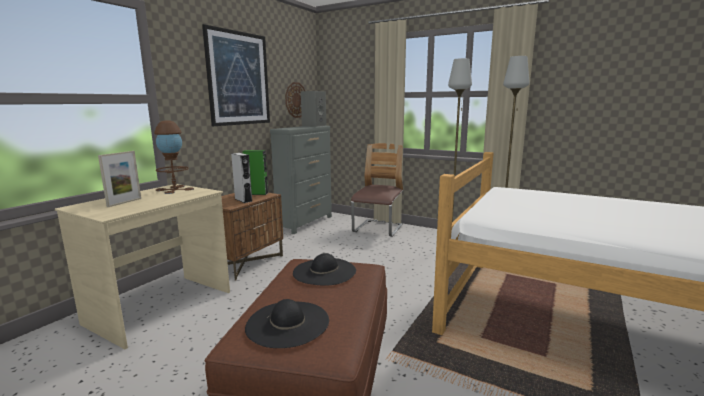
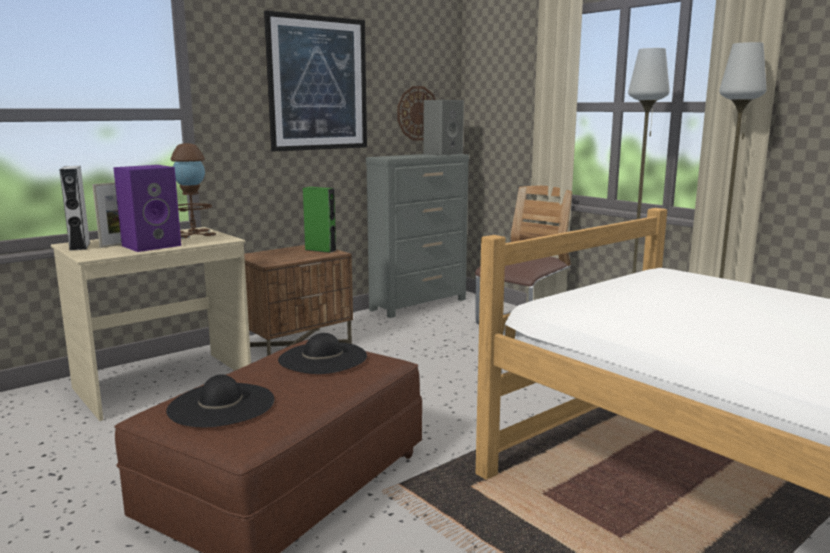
camera: 20 degrees right, 0 degrees up
grey speaker [231,153,253,203] -> grey speaker moved to [59,166,90,251]
none -> purple speaker [113,165,181,252]

